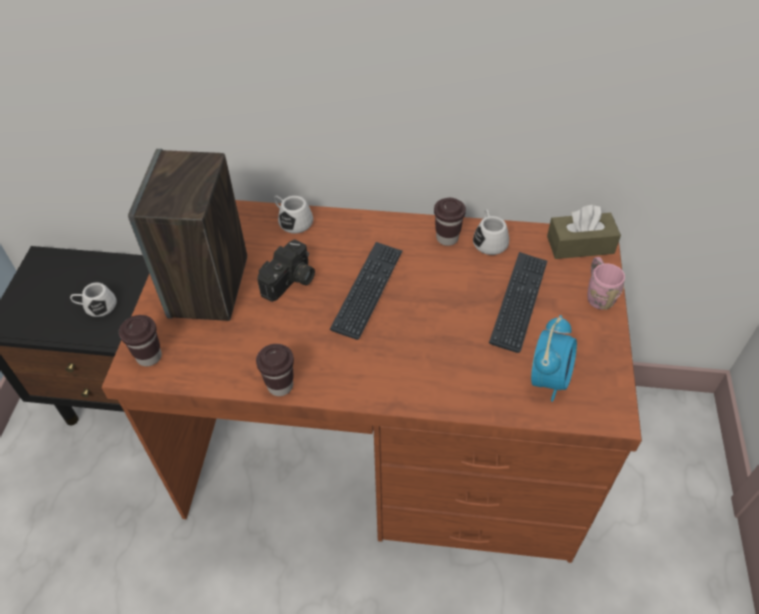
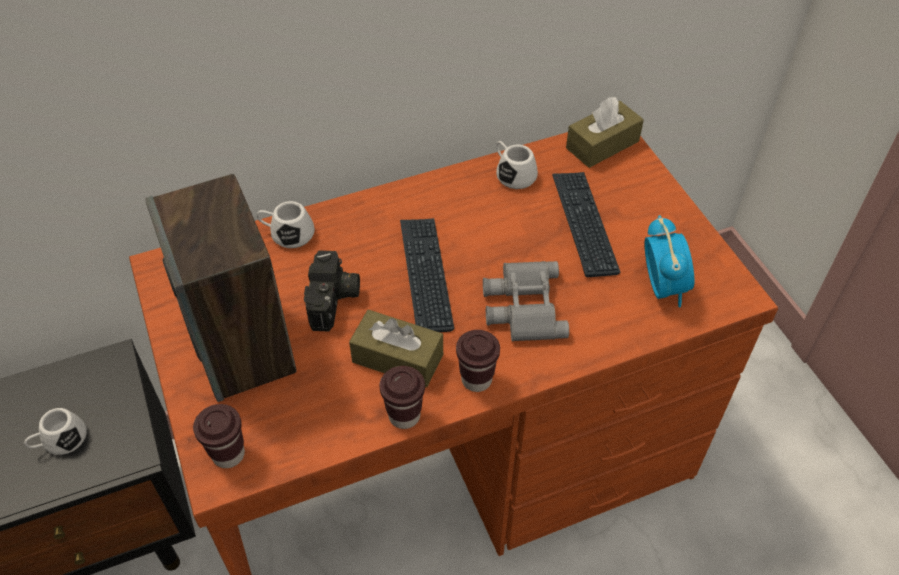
camera: 30 degrees left, 0 degrees up
brown cup [434,198,466,246] -> brown cup moved to [456,330,500,392]
pink mug [587,257,625,310] -> none
none -> brown tissue box [349,310,443,387]
none -> grey binoculars [483,261,569,341]

